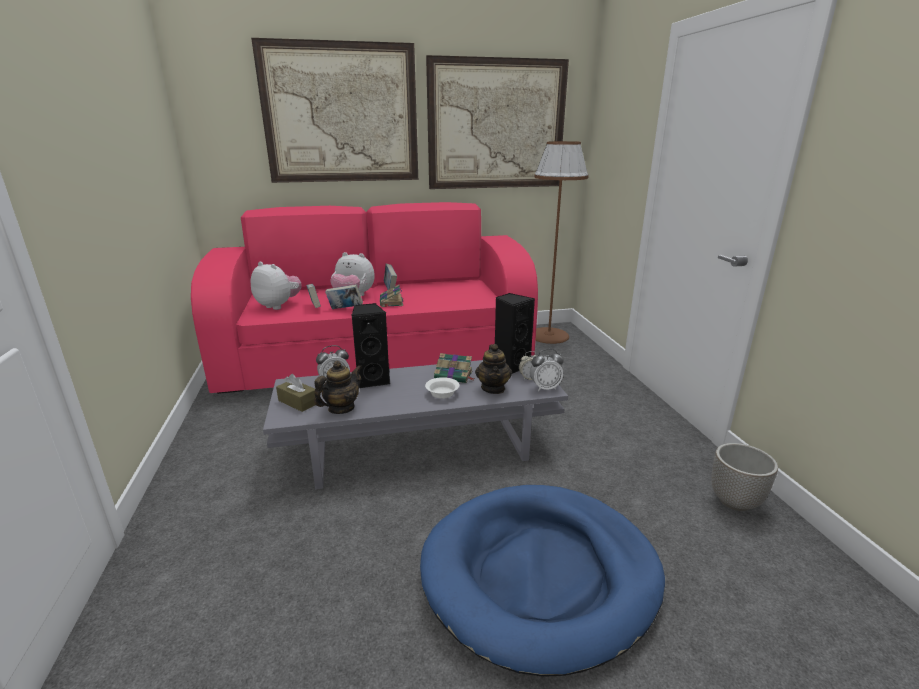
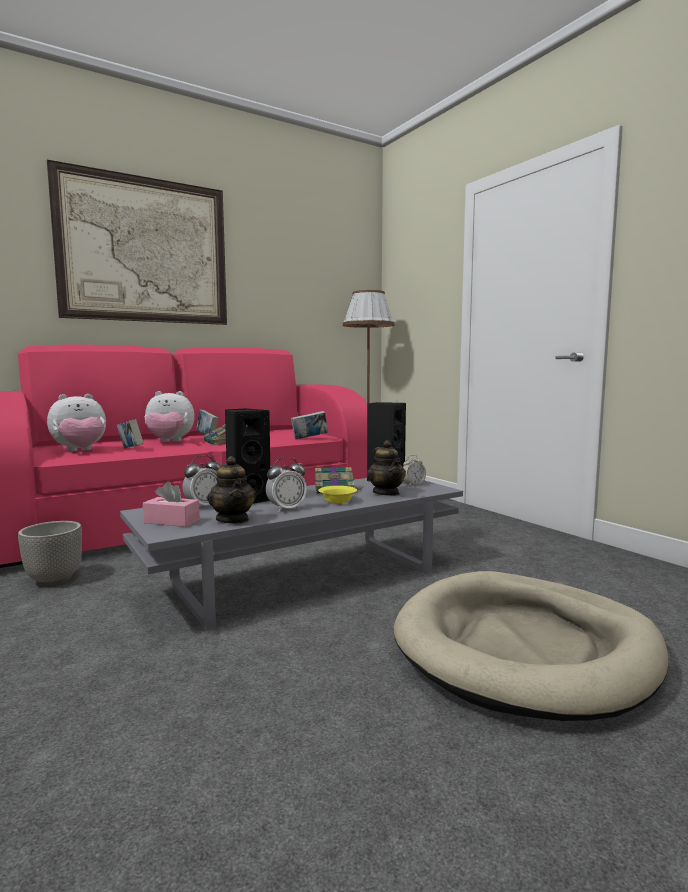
camera: 20 degrees left, 15 degrees down
plush toy [250,262,302,310] -> plush toy turned 135 degrees clockwise [47,394,106,452]
brown tissue box [276,374,315,412] -> pink tissue box [143,482,200,527]
teapot [314,361,362,414] -> teapot turned 135 degrees clockwise [207,456,256,524]
book [325,284,363,309] -> book moved to [291,411,328,439]
blue dog bed [420,485,665,677] -> beige dog bed [394,571,668,721]
white bowl [425,377,459,399] -> yellow bowl [318,486,357,503]
picture [426,55,569,189] -> none
alarm clock [530,349,564,391] -> alarm clock moved to [266,457,307,512]
planter [711,443,778,511] -> planter moved to [18,521,82,586]

